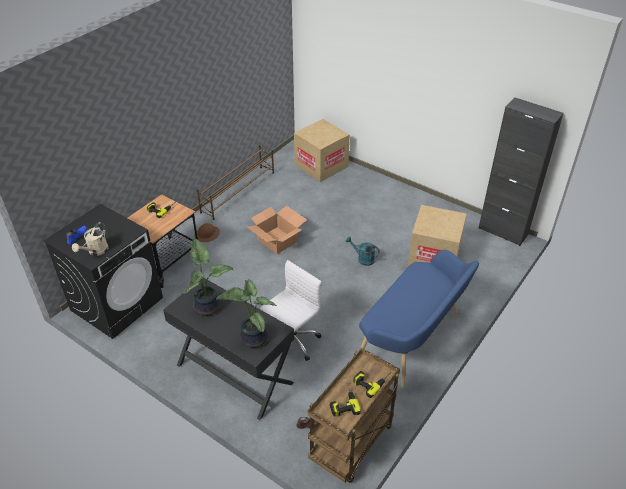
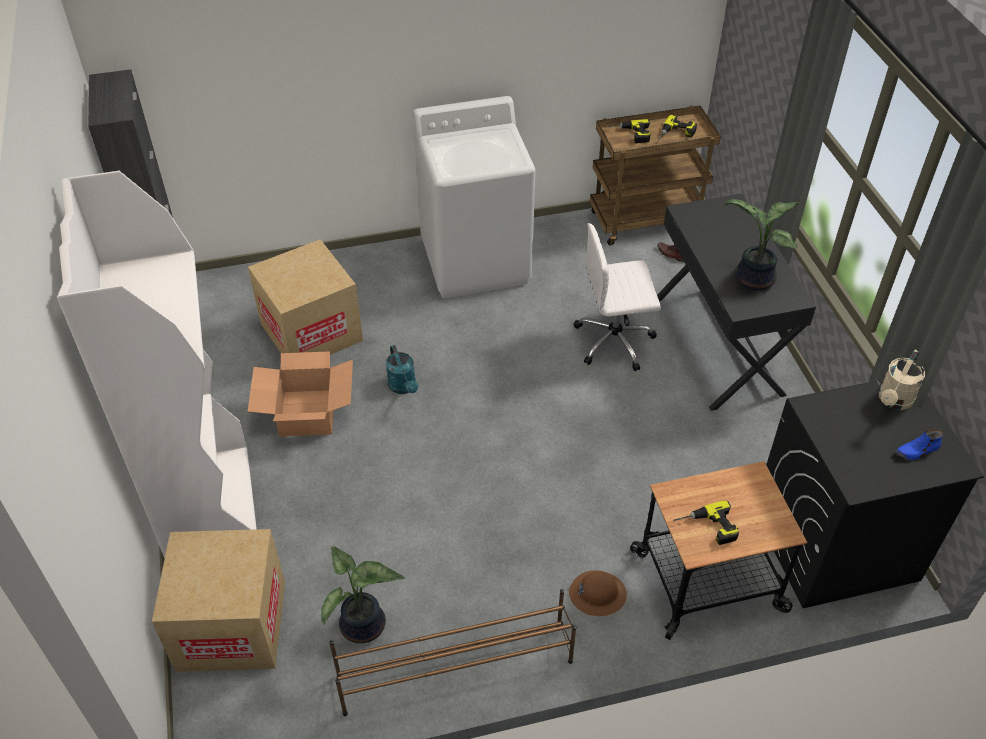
camera: 140 degrees left, 5 degrees up
beige watering can [72,222,108,256] -> beige watering can turned 150 degrees clockwise [879,350,925,410]
potted plant [216,279,277,348] -> potted plant moved to [321,547,405,643]
cardboard box [246,206,307,254] -> cardboard box moved to [248,351,353,437]
blue bench [359,250,479,388] -> white washing machine [413,96,536,298]
none -> white bookcase [57,171,257,558]

